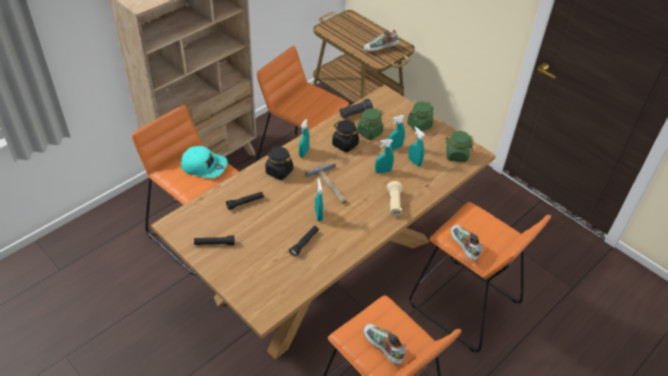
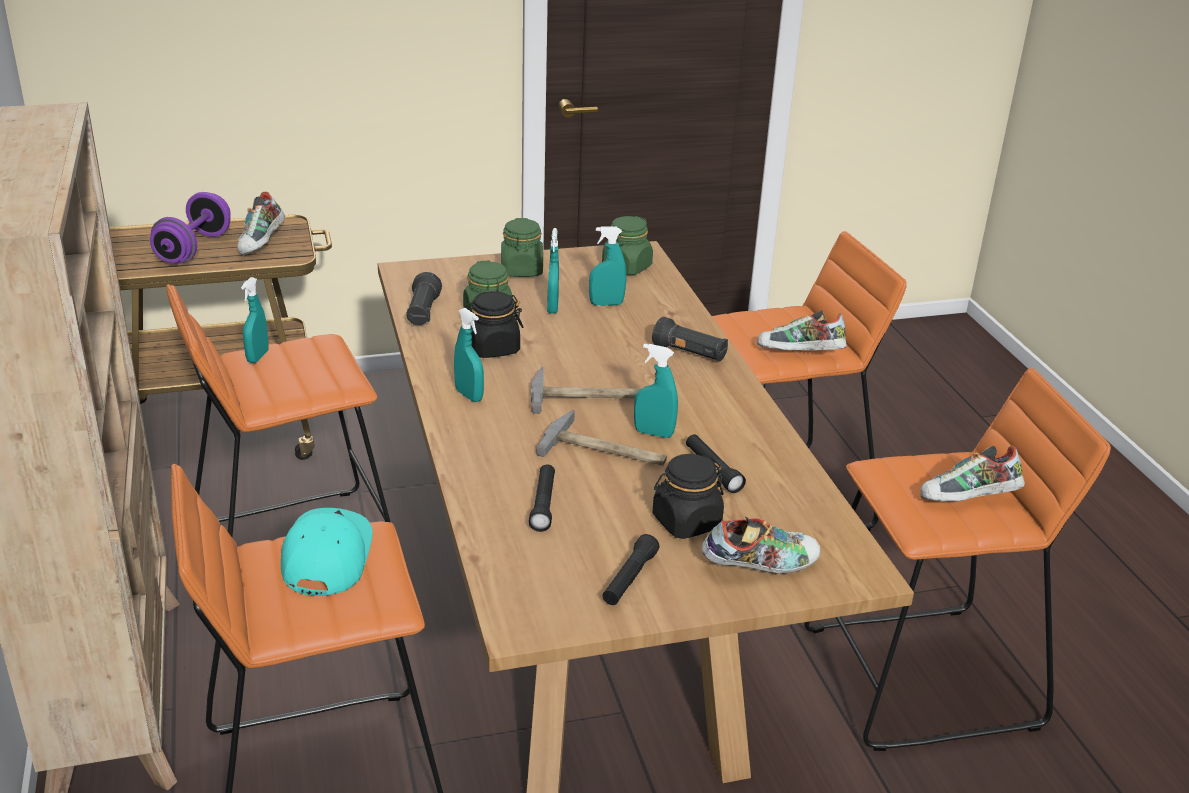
camera: 60 degrees left, 15 degrees down
turquoise cap [181,146,227,178] -> turquoise cap turned 45 degrees counterclockwise [281,508,373,596]
black jar [265,146,293,180] -> black jar moved to [652,454,724,539]
turquoise spray bottle [375,139,394,174] -> turquoise spray bottle moved to [241,277,269,363]
beige flashlight [387,181,402,216] -> black flashlight [652,317,728,362]
none -> purple dumbbell [150,192,231,264]
none -> hammer [536,410,667,466]
none -> shoe [702,517,820,574]

